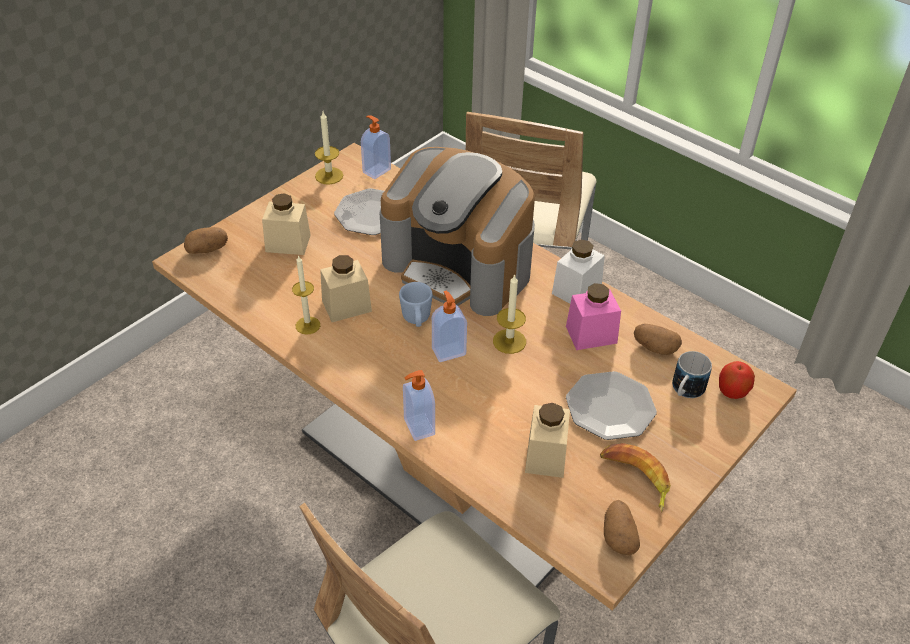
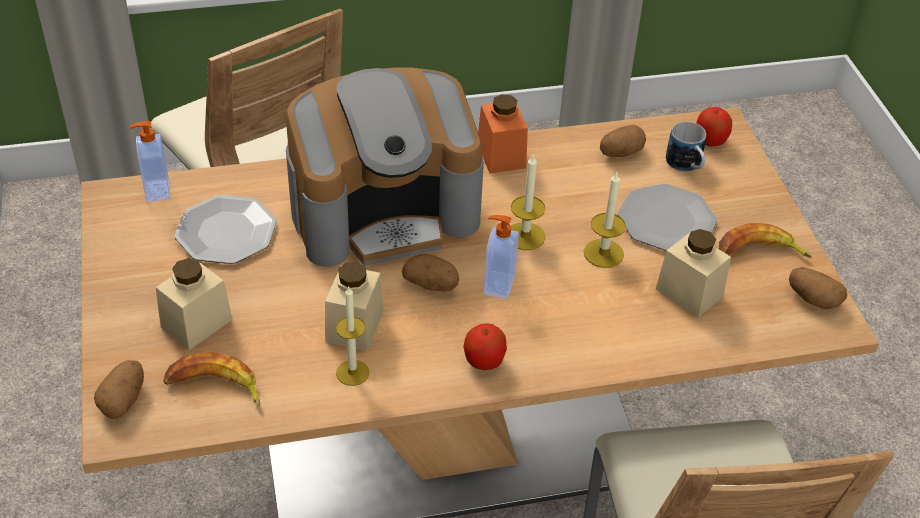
camera: 55 degrees left, 0 degrees up
candle [315,112,343,185] -> candle moved to [584,172,626,268]
blue mug [399,282,433,327] -> potato [402,253,459,292]
soap dispenser [403,370,435,441] -> none
white jar [552,240,605,304] -> orange jar [478,94,528,174]
pink jar [566,283,621,350] -> none
none -> banana [163,352,260,406]
none -> apple [463,323,507,370]

